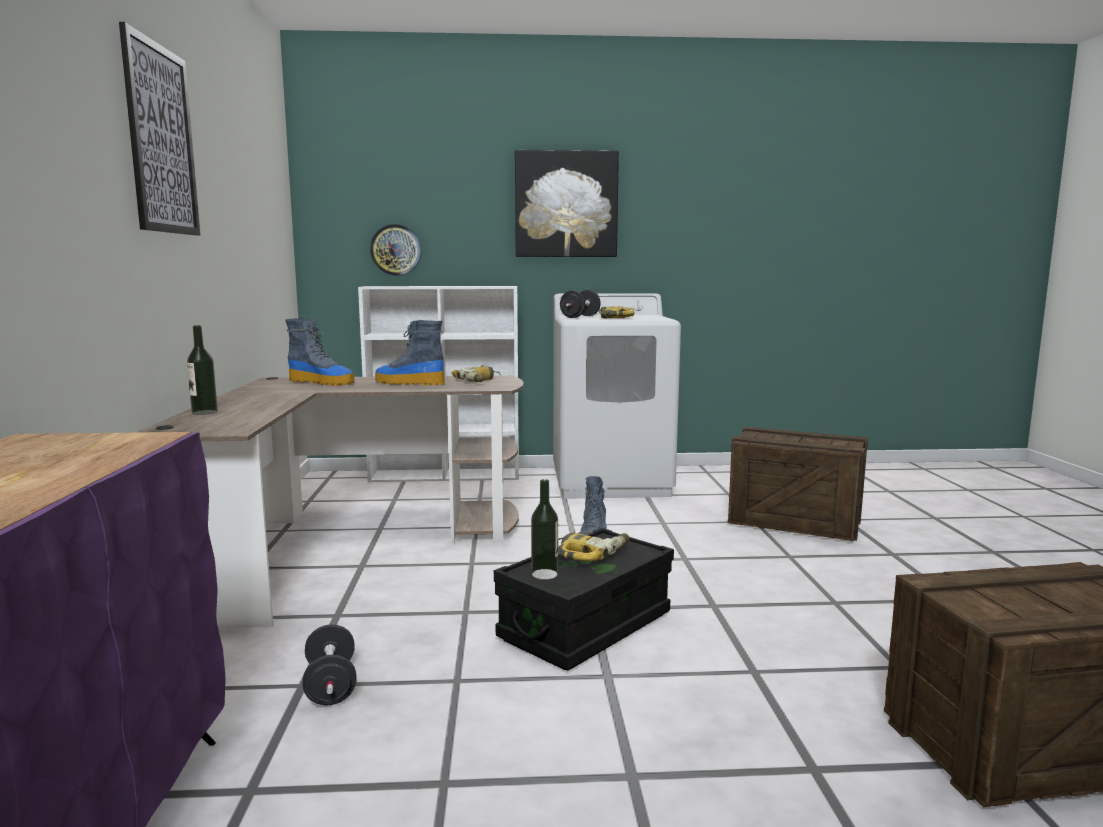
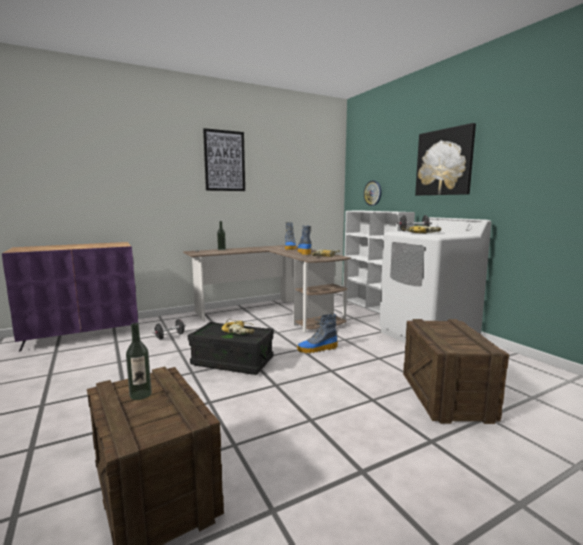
camera: 65 degrees right, 0 degrees up
bottle [531,479,558,580] -> bottle moved to [126,323,152,400]

